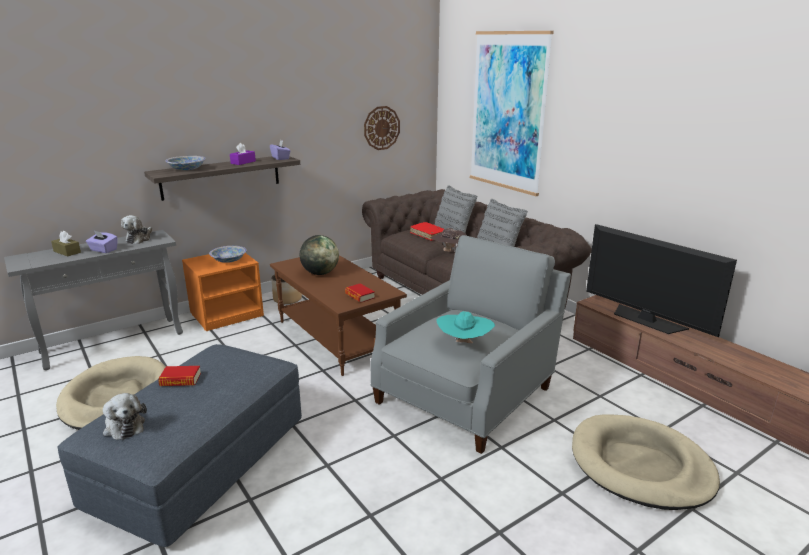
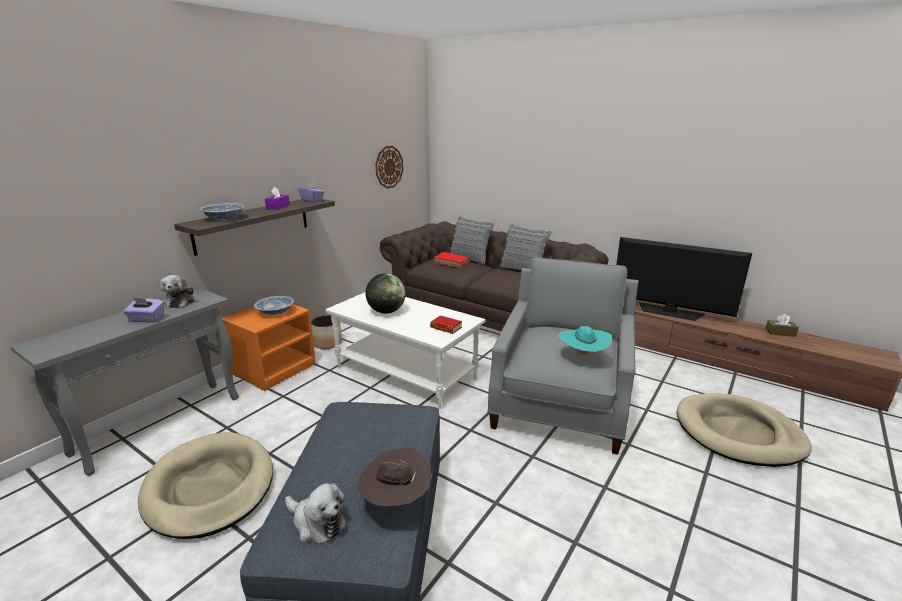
camera: 20 degrees left, 0 degrees up
brown tissue box [51,231,81,257] -> brown tissue box moved to [765,314,799,337]
book [158,366,201,386] -> none
brown coffee table [270,255,407,376] -> white coffee table [325,292,486,409]
brown hat [431,228,467,252] -> brown hat moved to [358,448,431,506]
picture [470,31,554,196] -> none

